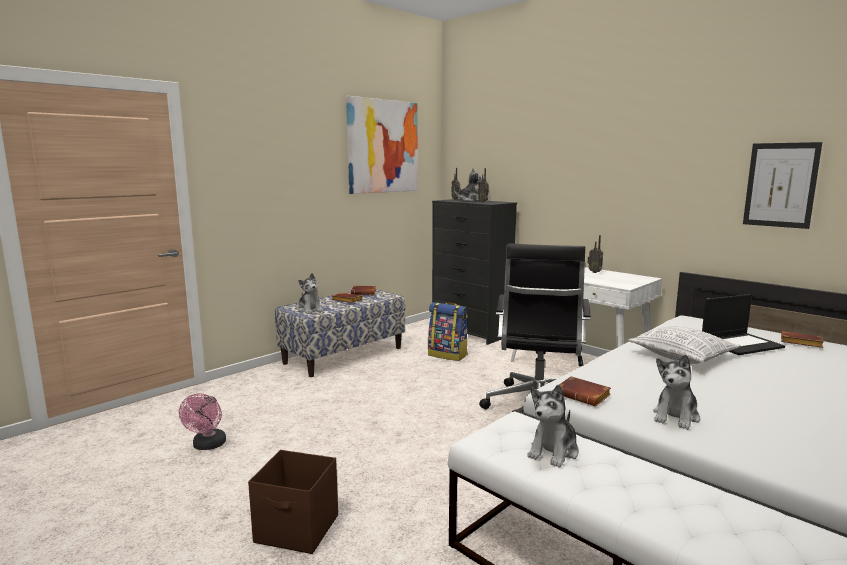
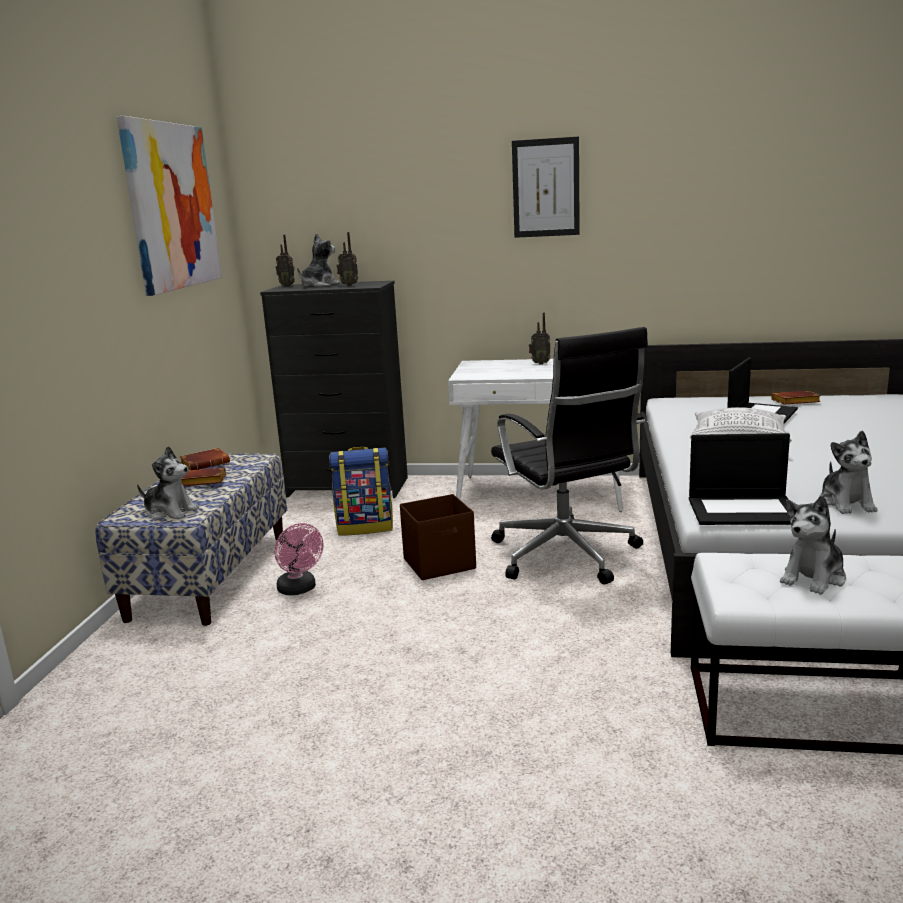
camera: 35 degrees left, 5 degrees up
pink fan [179,393,226,450] -> pink fan moved to [274,523,323,595]
brown storage box [248,450,338,554] -> brown storage box moved to [400,494,476,580]
plush toy [527,385,579,468] -> plush toy turned 45 degrees clockwise [780,495,846,595]
brown book [559,376,611,407] -> laptop [689,433,791,525]
picture [743,142,822,229] -> picture moved to [512,137,580,238]

